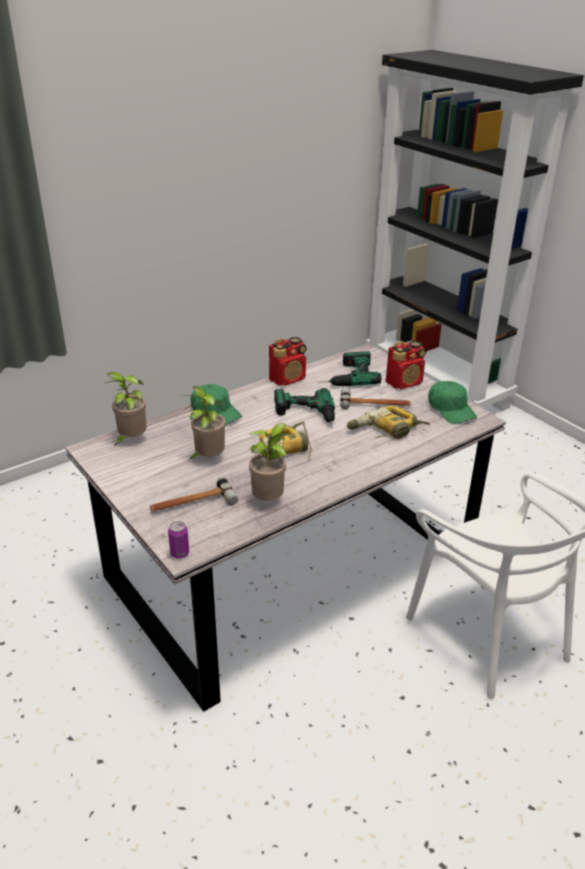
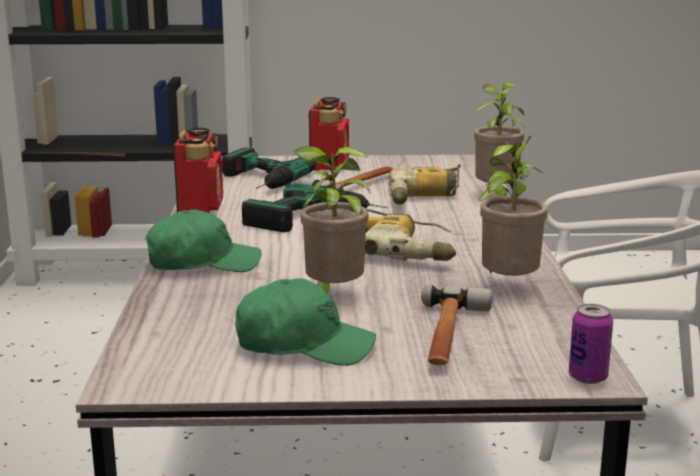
camera: 55 degrees left, 15 degrees down
potted plant [105,372,147,446] -> potted plant moved to [474,82,526,197]
green cap [428,381,477,424] -> green cap moved to [235,278,376,366]

